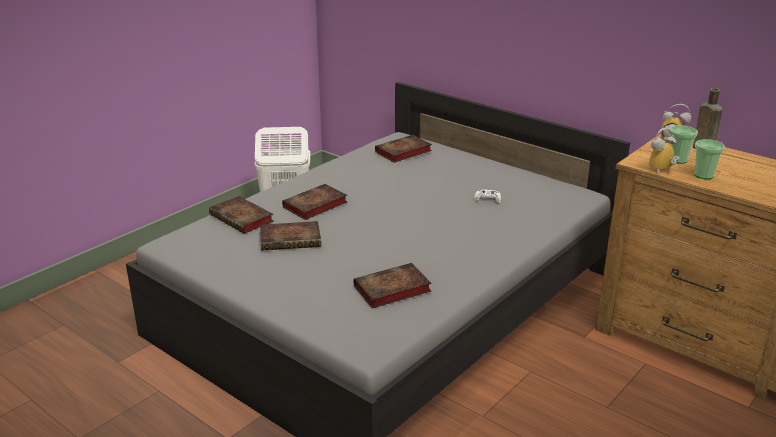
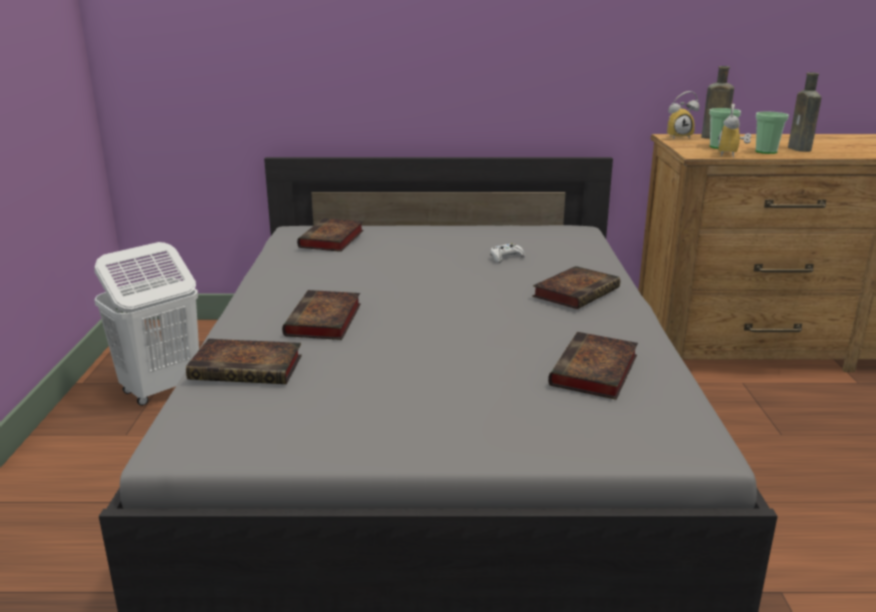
camera: 40 degrees left, 5 degrees down
book [260,221,321,251] -> book moved to [532,266,620,309]
none -> brown bottle [788,72,821,152]

